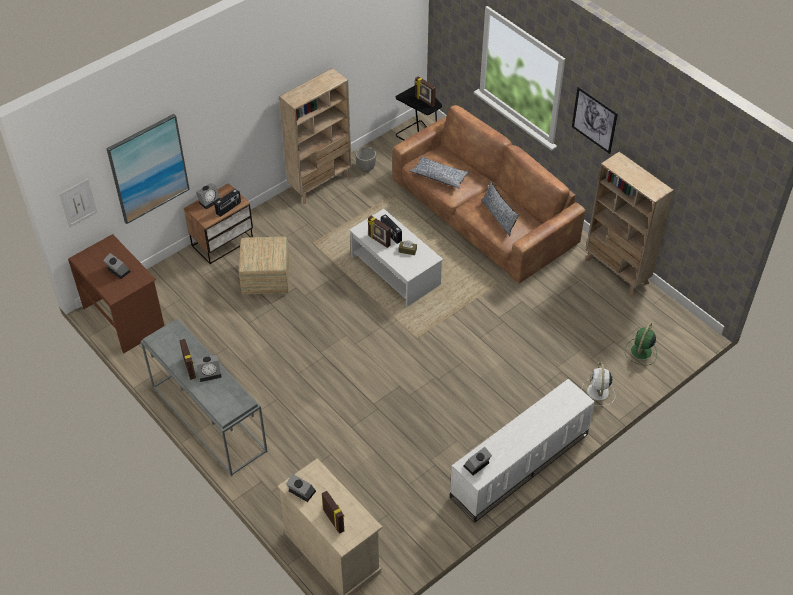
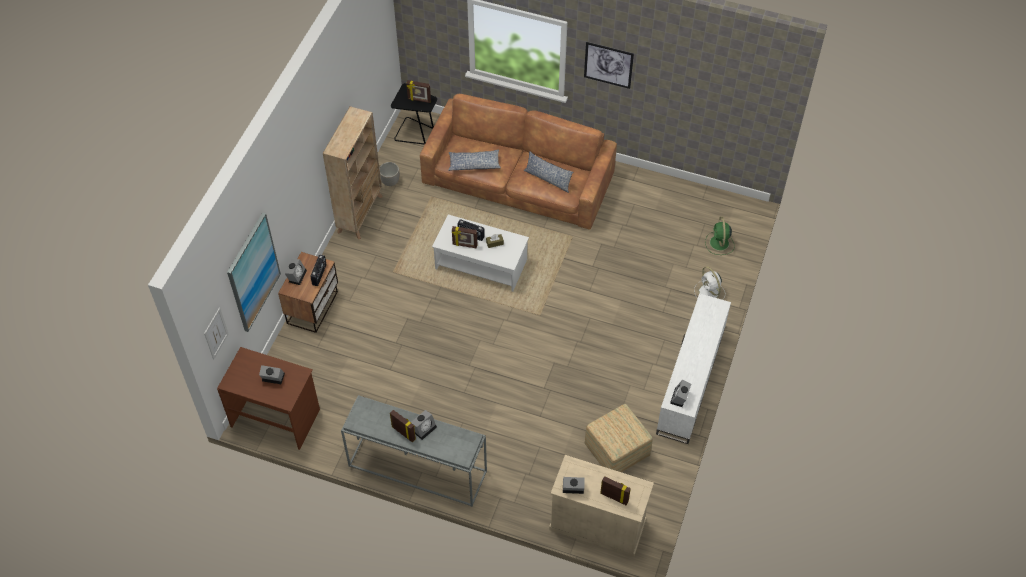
camera: 30 degrees left, 5 degrees up
ottoman [239,237,289,295] -> ottoman moved to [585,404,653,472]
beige bookcase [585,152,674,296] -> none

